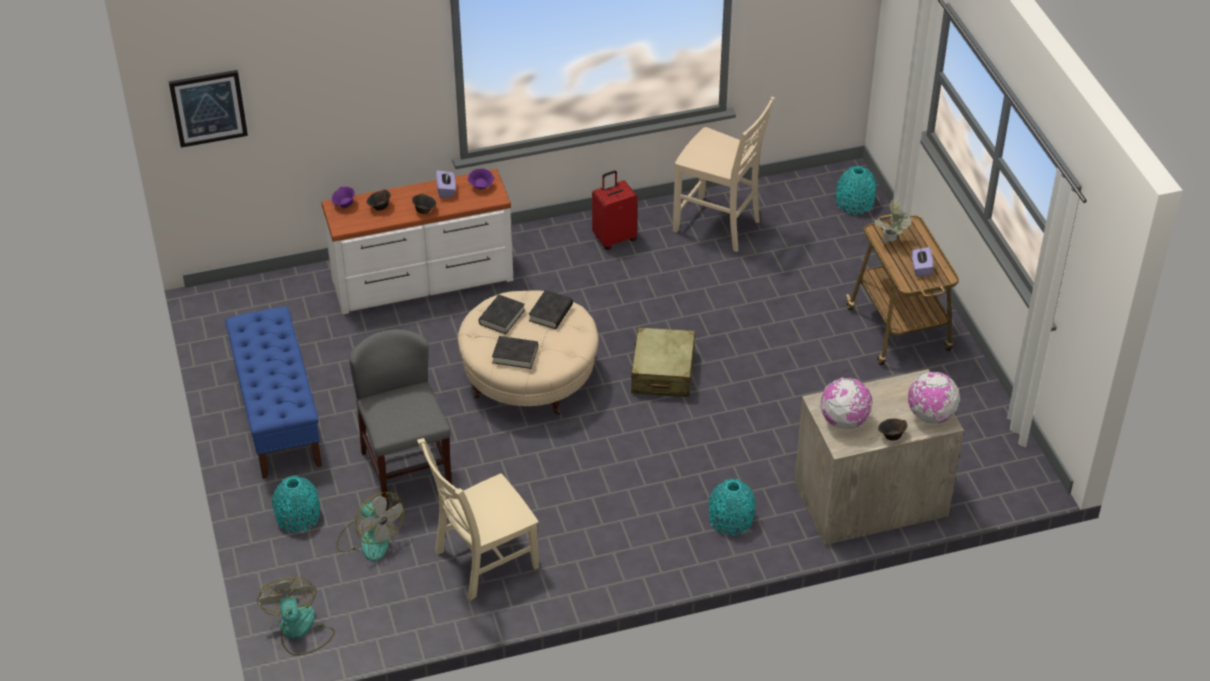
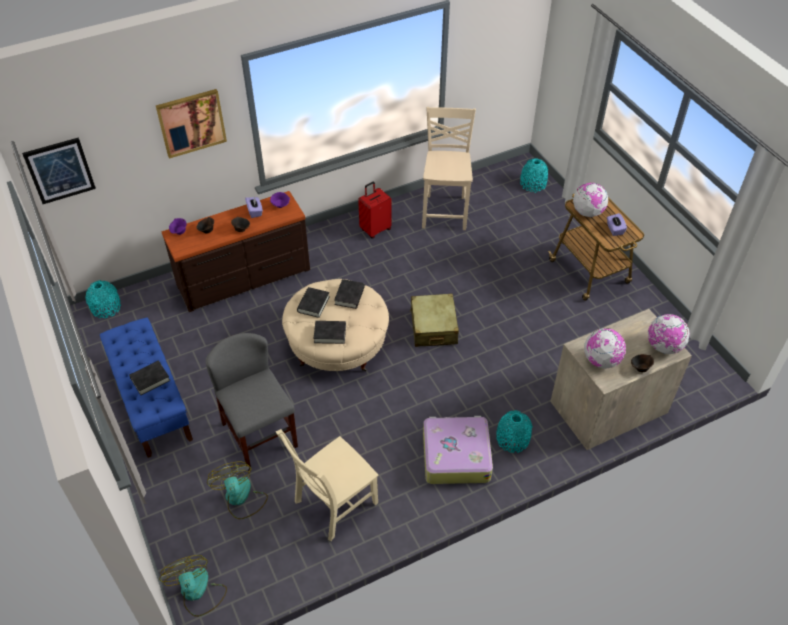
camera: 10 degrees left, 5 degrees up
turquoise vase [272,475,320,532] -> turquoise vase moved to [85,280,121,318]
white dresser [321,169,513,314] -> brown dresser [162,191,310,312]
fan [336,492,404,561] -> fan turned 150 degrees counterclockwise [207,462,268,519]
beige chair [673,97,775,252] -> beige chair turned 105 degrees counterclockwise [422,107,476,230]
potted plant [875,200,912,243] -> globe [573,183,608,217]
none -> black book [129,361,170,395]
none -> picture [156,89,227,159]
none -> suitcase [423,416,493,484]

